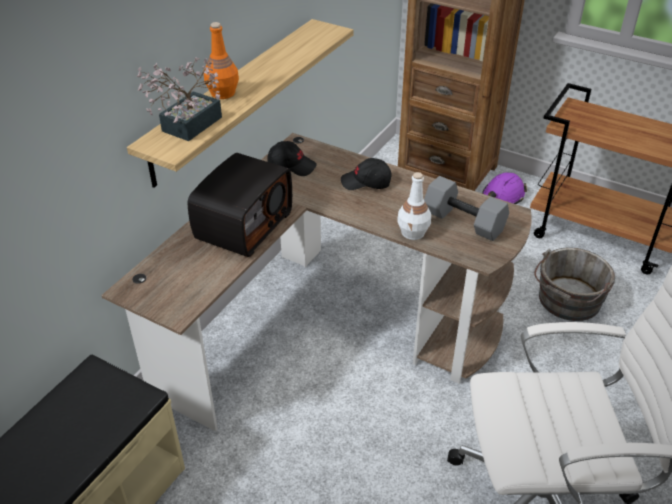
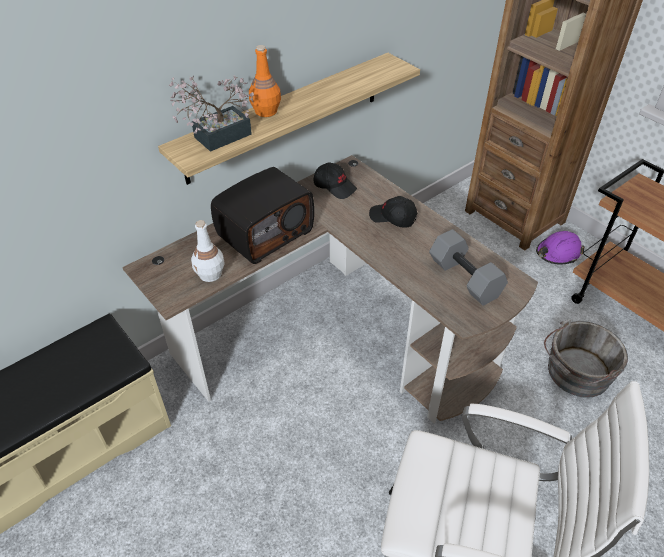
camera: 20 degrees right, 5 degrees up
white bottle [397,172,431,240] -> white bottle moved to [191,220,225,282]

